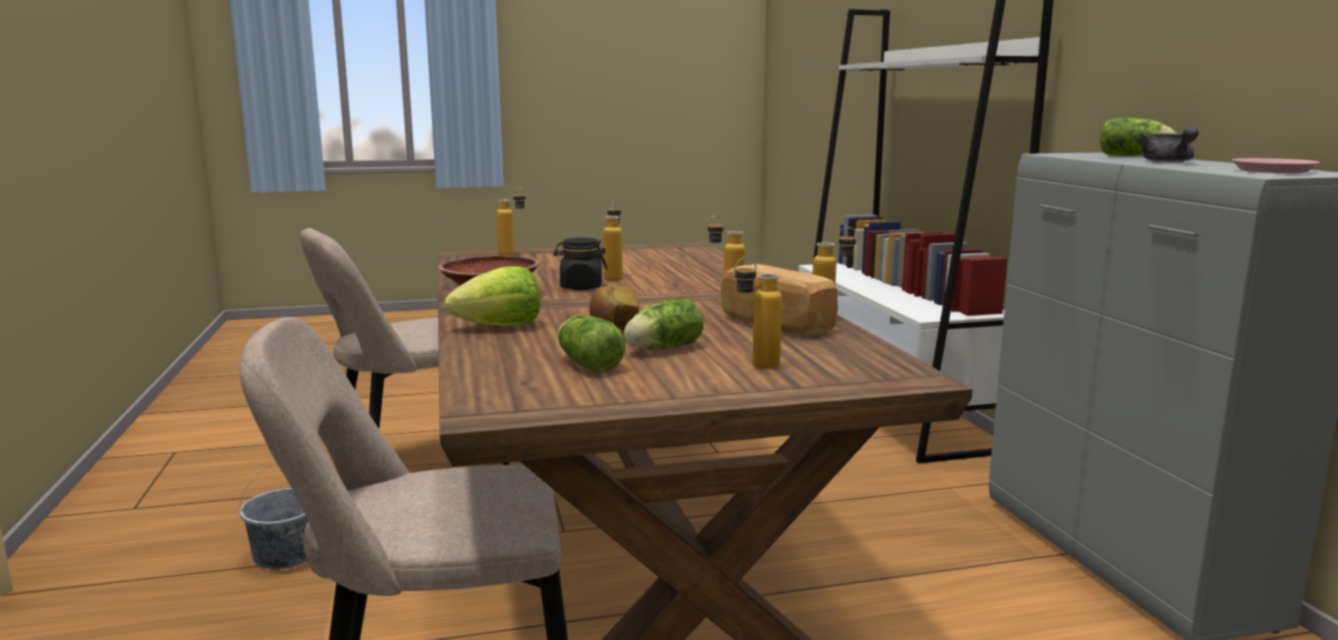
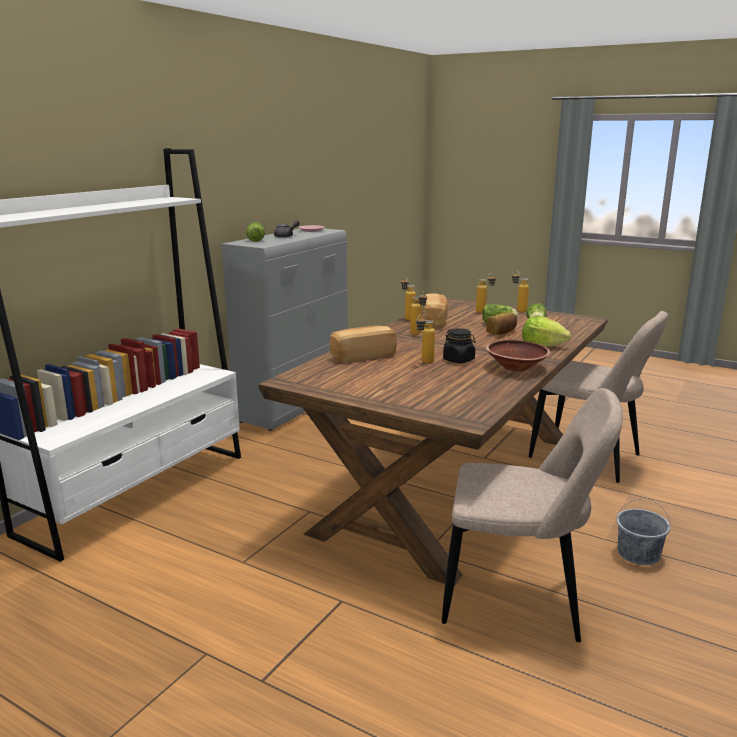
camera: 135 degrees left, 5 degrees up
bottle [496,188,527,256] -> bottle moved to [512,271,529,312]
none -> bread [330,326,397,363]

